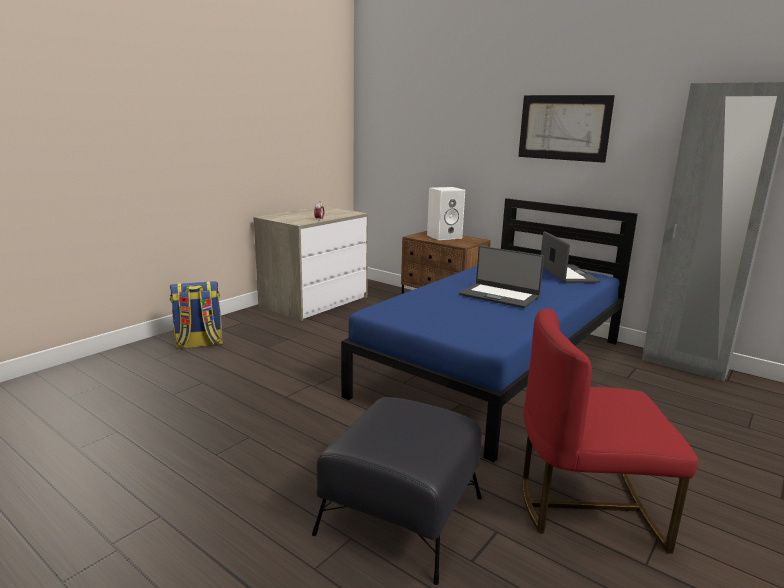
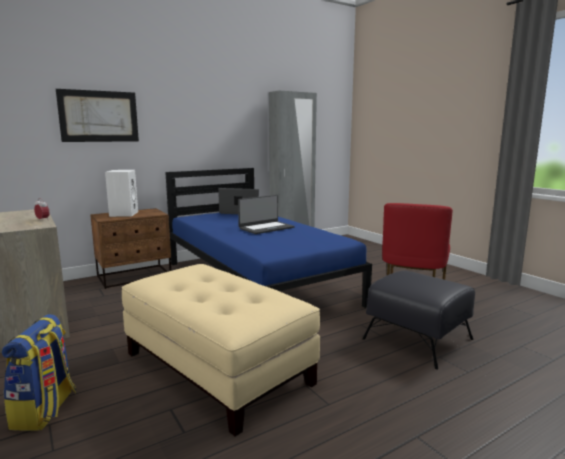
camera: 70 degrees left, 5 degrees down
picture [518,95,615,163] -> picture moved to [56,89,139,142]
none -> beige ottoman [122,264,320,437]

